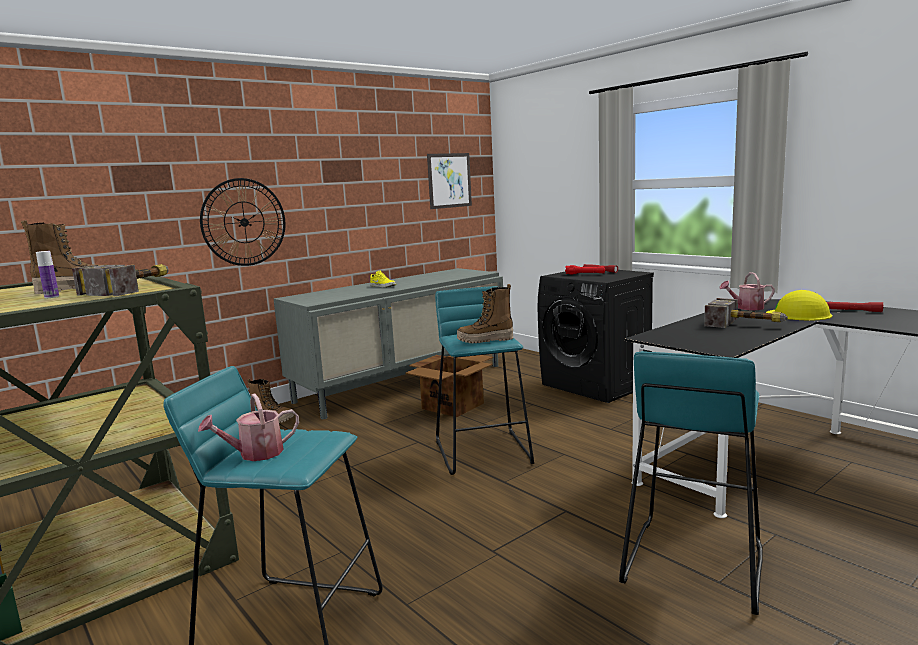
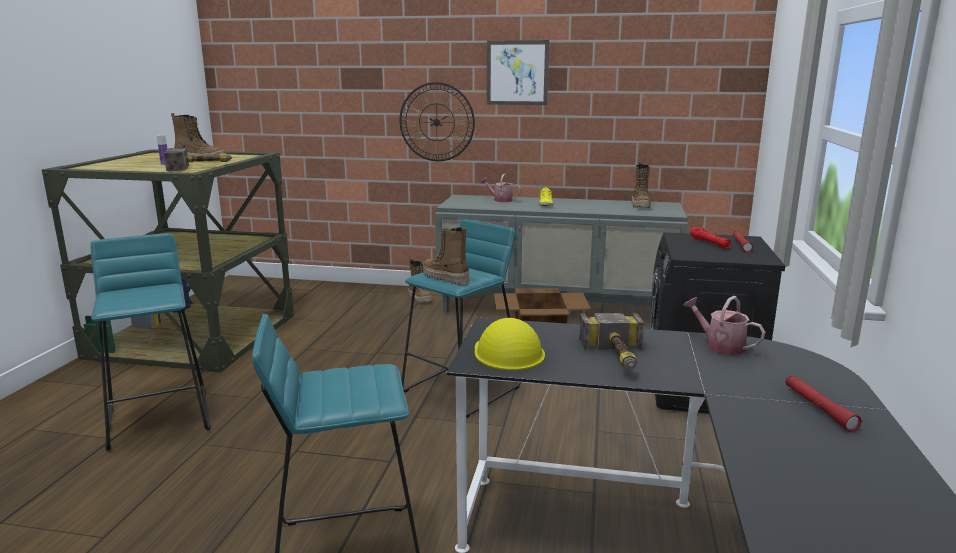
camera: 50 degrees right, 5 degrees up
watering can [198,394,299,461] -> watering can moved to [481,174,521,202]
picture [427,153,472,209] -> picture moved to [487,40,549,105]
yellow hard hat [766,290,832,320] -> yellow hard hat moved to [475,318,545,370]
none -> boot [632,162,651,208]

